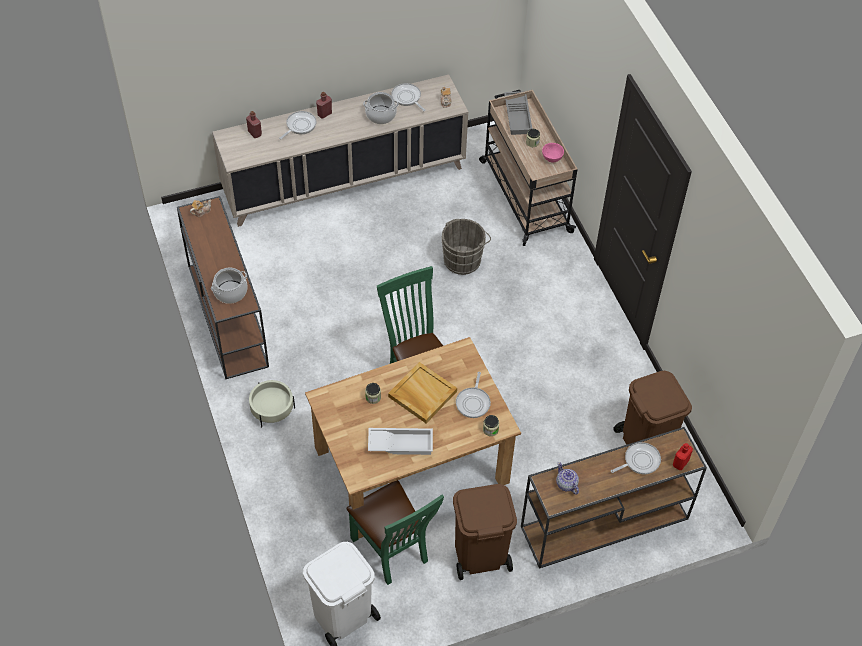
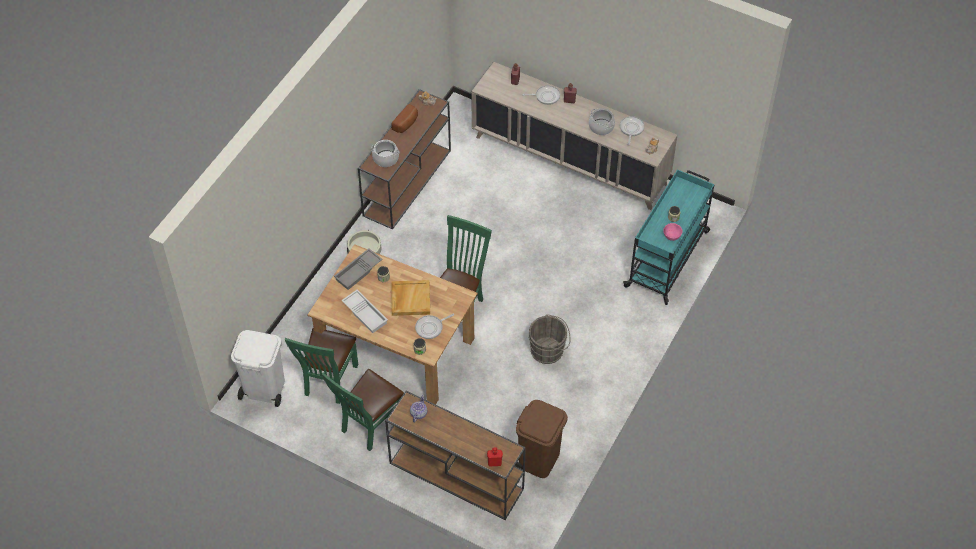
camera: 50 degrees right, 0 degrees up
grey bucket [441,219,491,275] -> grey bucket moved to [528,314,571,364]
brown trash can [453,484,517,580] -> green chair [322,369,404,451]
beige cart [479,90,578,246] -> turquoise cart [623,169,714,305]
grey tray [504,91,532,135] -> grey tray moved to [334,248,383,290]
frying pan [611,442,661,474] -> none
none -> bread [391,104,418,133]

